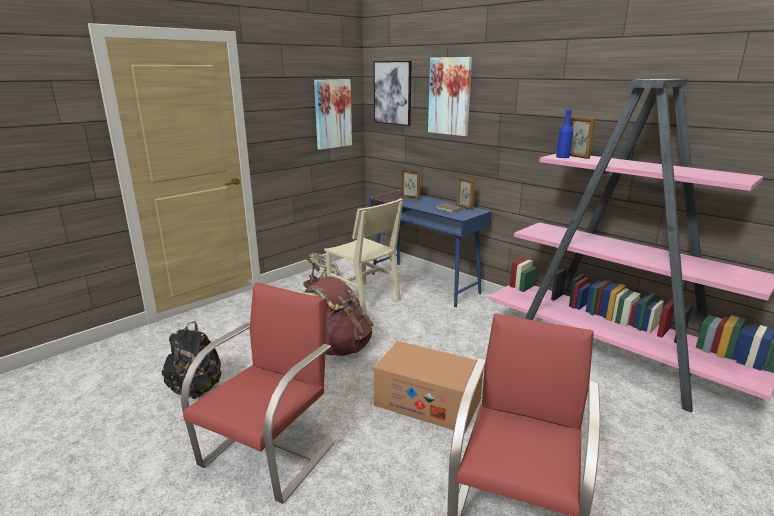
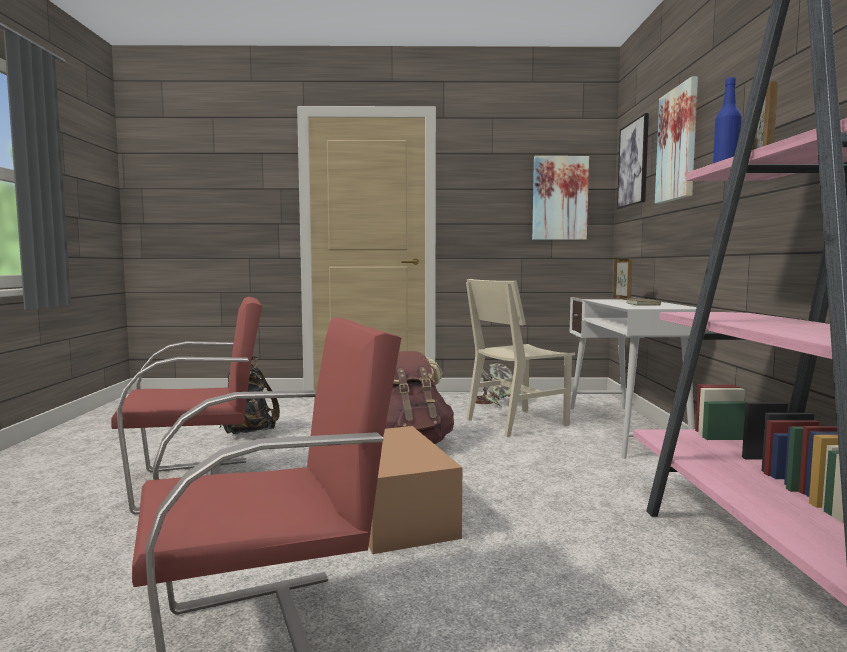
camera: 45 degrees right, 15 degrees down
beige chair [324,198,403,314] -> beige chair turned 60 degrees clockwise [466,279,575,437]
blue desk [368,190,492,307] -> white desk [570,297,707,459]
picture frame [456,177,475,210] -> none

